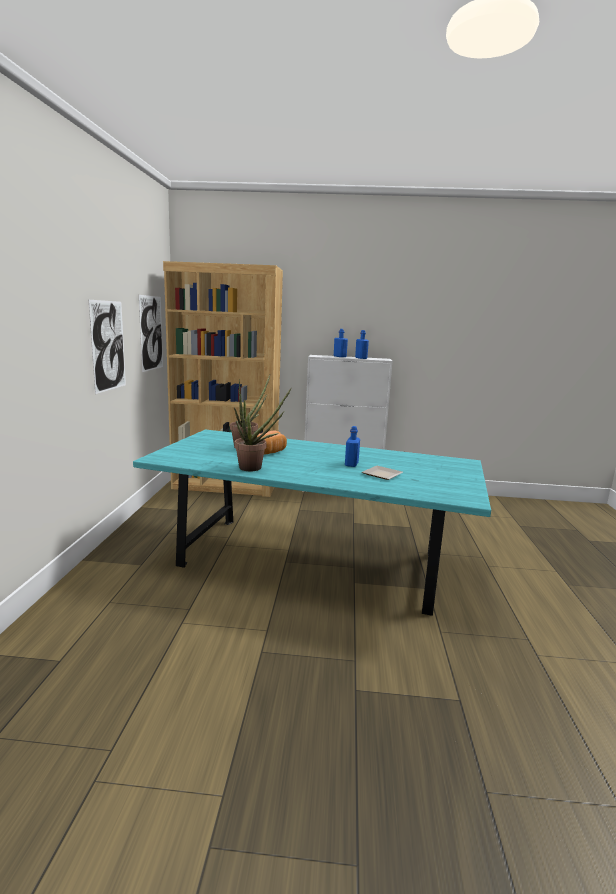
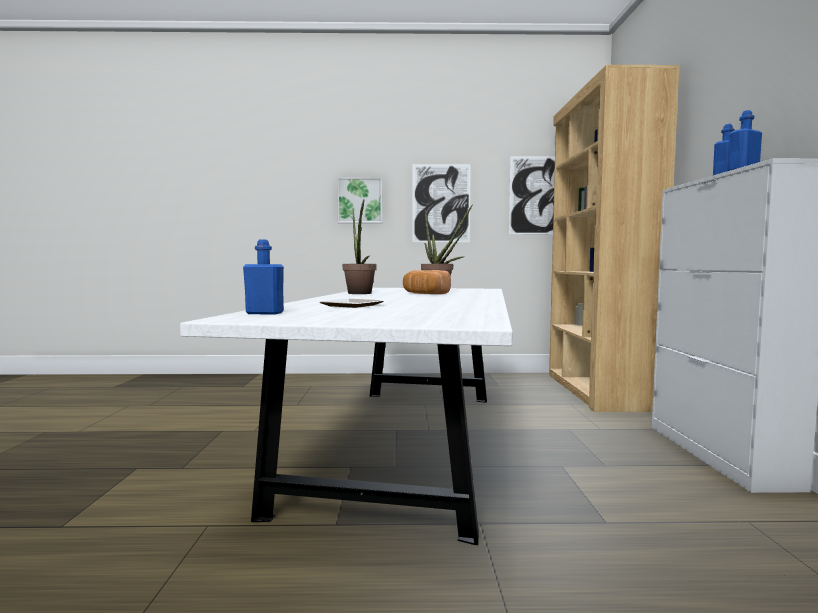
camera: 85 degrees right, 10 degrees down
turquoise dining table [133,429,491,616] -> white dining table [180,288,513,545]
blue bottle [345,426,360,467] -> blue bottle moved to [243,240,284,315]
none -> picture [337,177,382,223]

